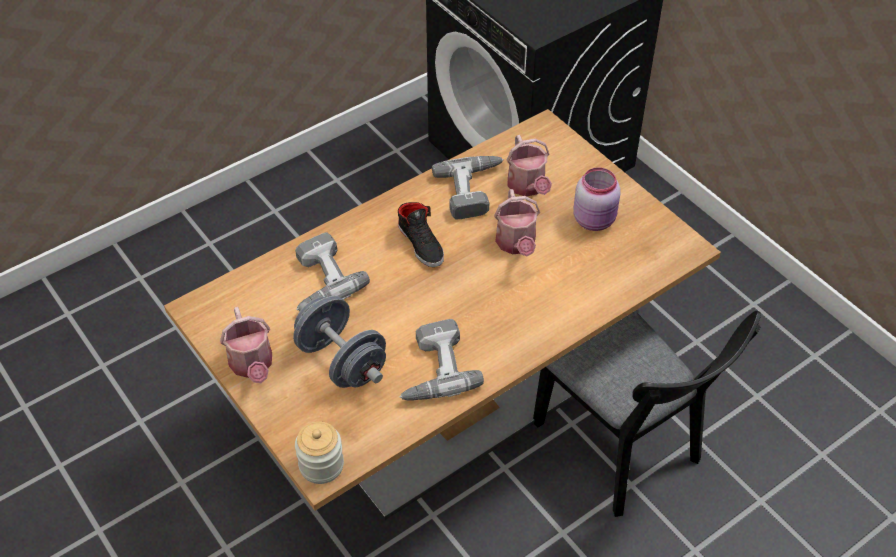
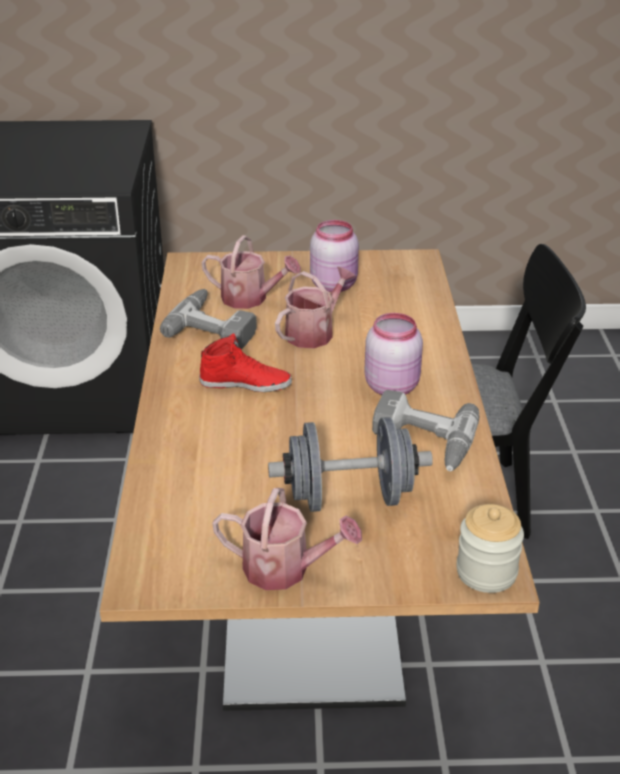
camera: 55 degrees left, 15 degrees down
power drill [295,232,370,311] -> none
black shoe [398,202,444,267] -> red shoe [199,333,292,392]
watering can [494,189,540,256] -> watering can turned 75 degrees counterclockwise [275,267,356,348]
none -> pink jar [364,313,423,395]

